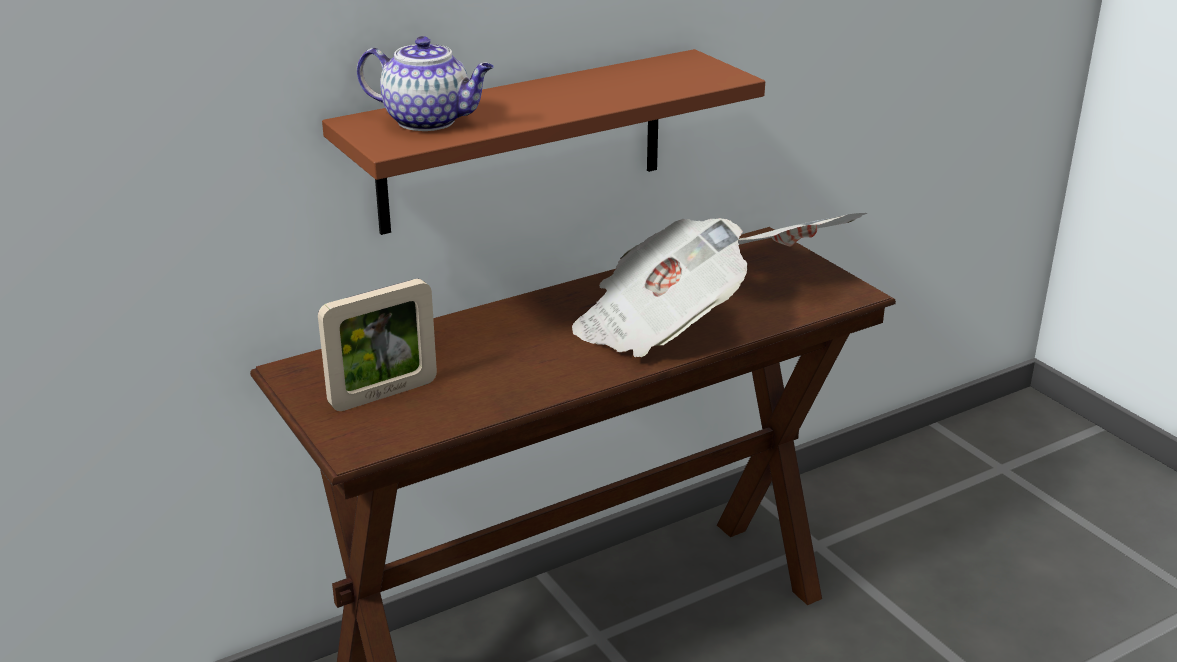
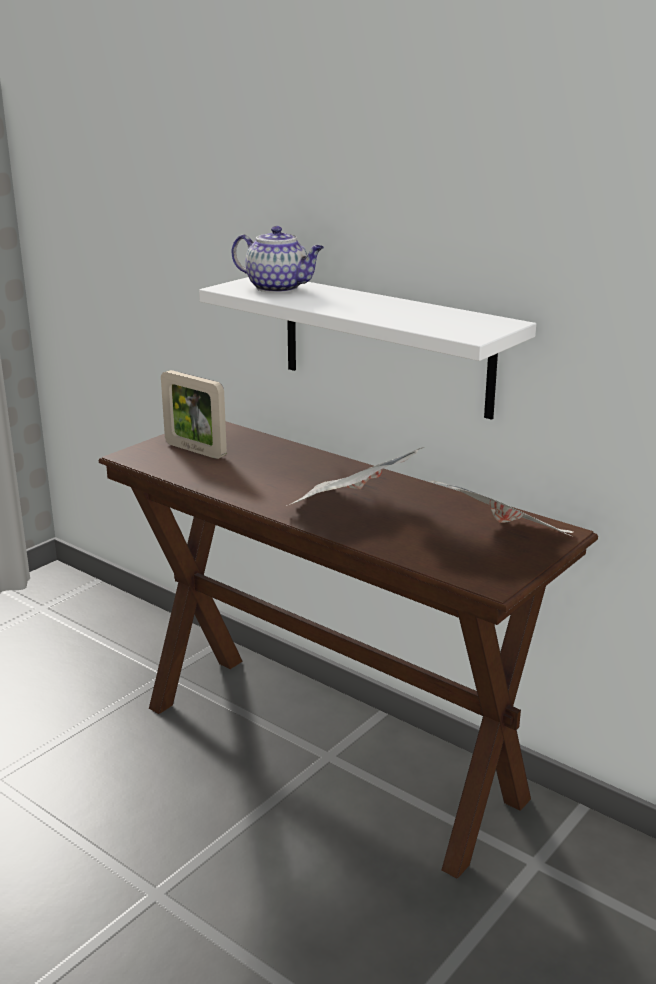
camera: 70 degrees right, 5 degrees down
brown shelf [322,49,765,235] -> white shelf [199,277,536,420]
teapot [357,36,494,131] -> teapot turned 60 degrees counterclockwise [232,226,324,293]

